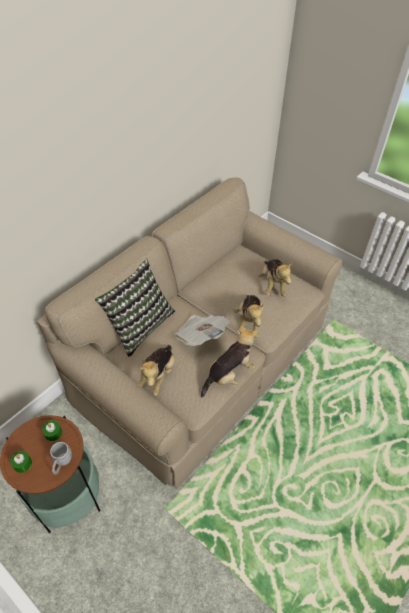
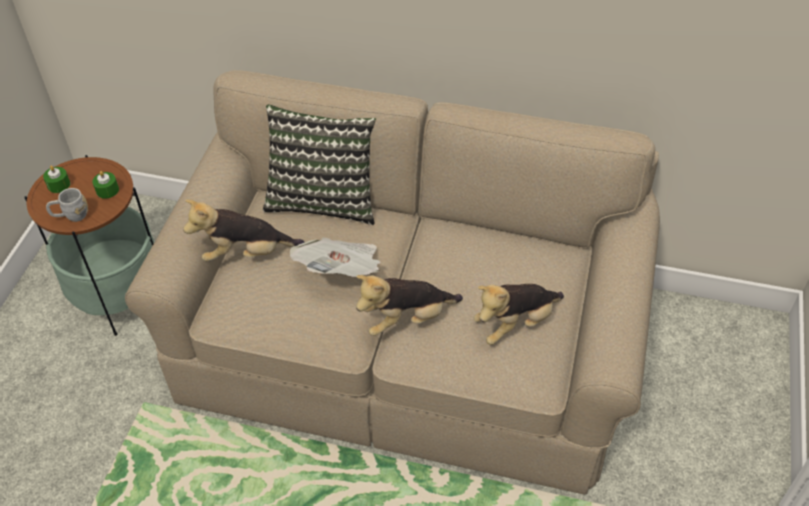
camera: 65 degrees right, 0 degrees up
plush toy [201,325,258,398] -> none

